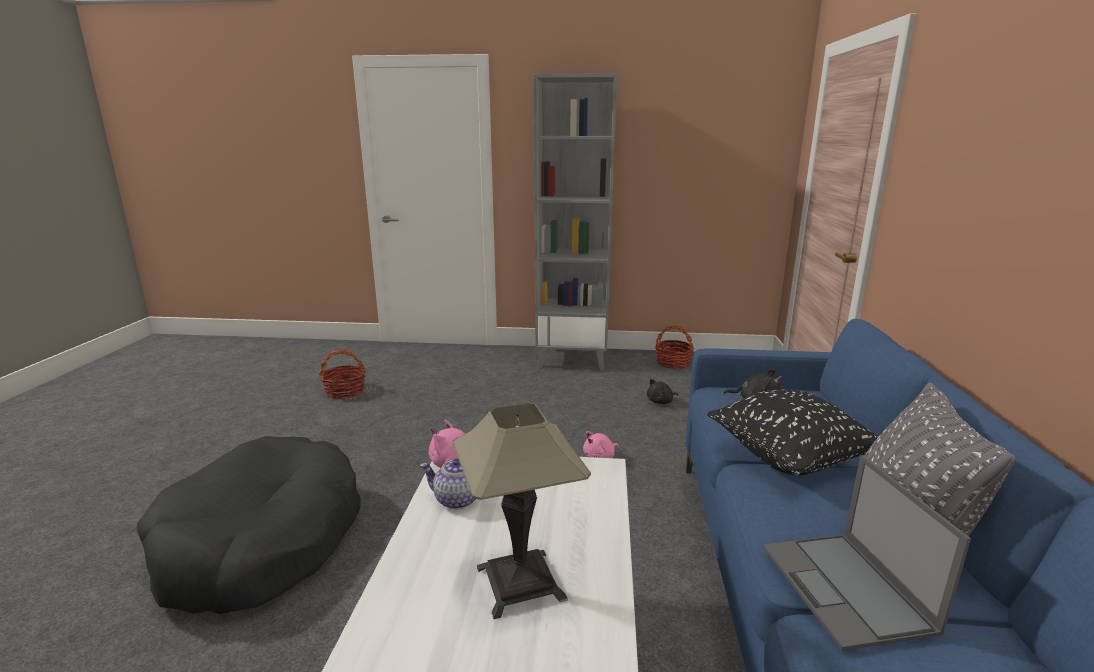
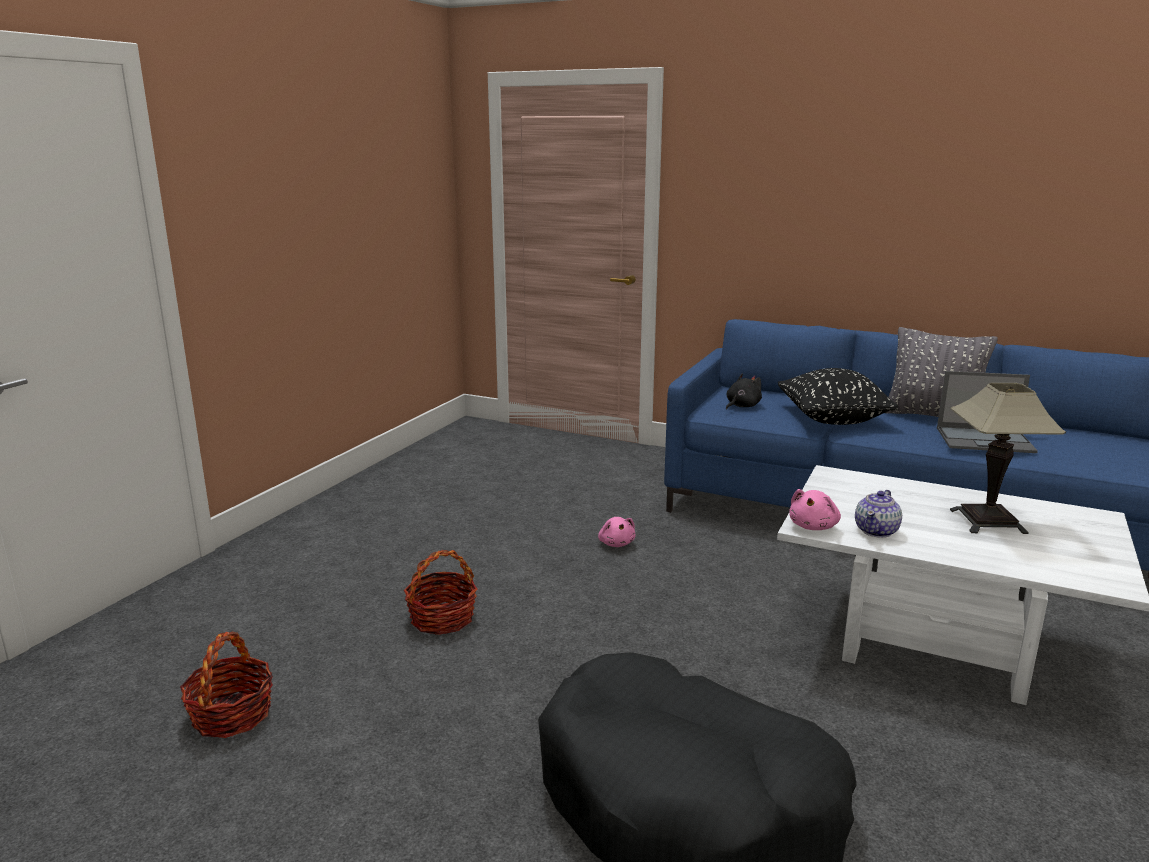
camera: 70 degrees left, 0 degrees up
grey bookcase [534,74,617,371] -> none
black plush toy [647,379,678,404] -> none
basket [655,325,694,369] -> basket moved to [404,550,477,635]

